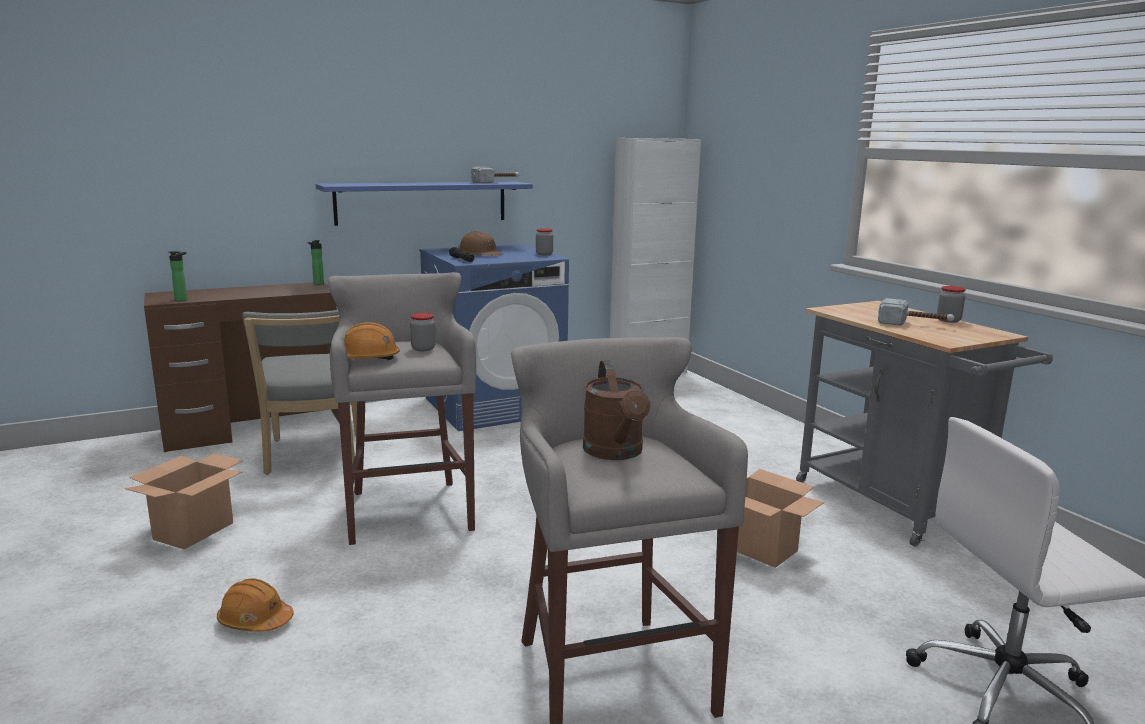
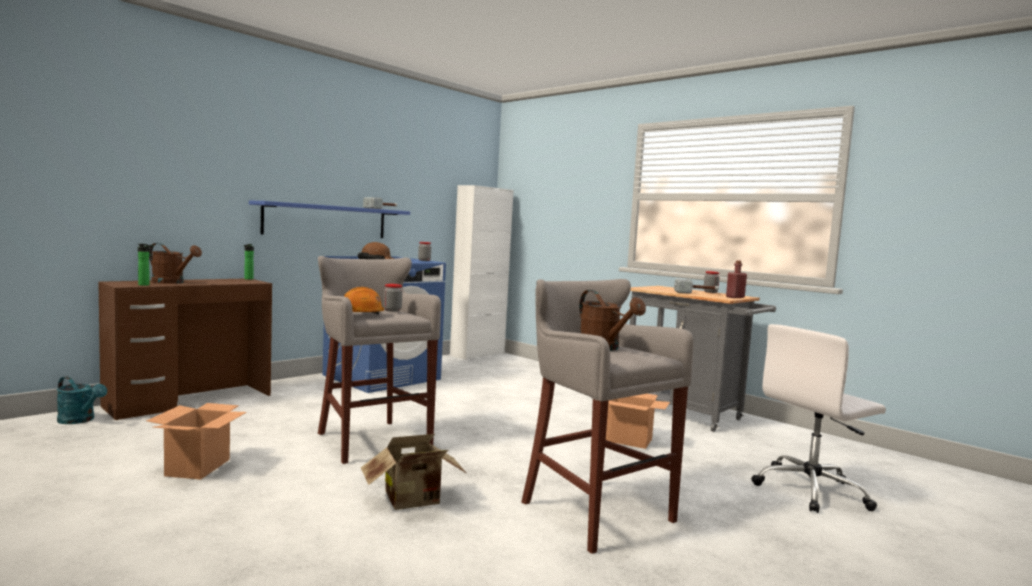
camera: 20 degrees left, 10 degrees down
orange hard hat [217,578,294,632] -> none
grey chair [242,310,357,474] -> none
none -> turquoise watering can [57,376,107,424]
none -> brown watering can [149,243,202,284]
none -> cardboard box [361,434,467,510]
none -> red bottle [726,260,747,298]

